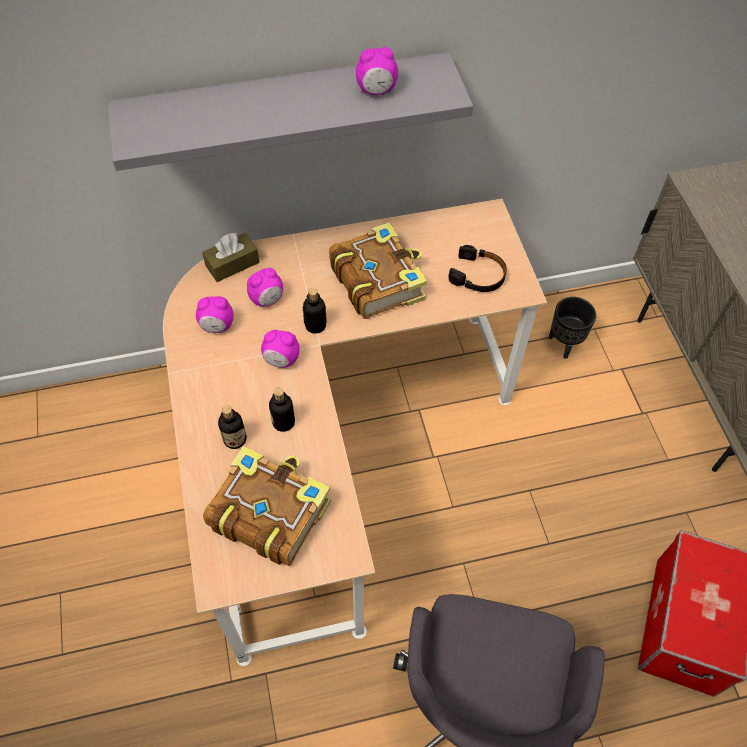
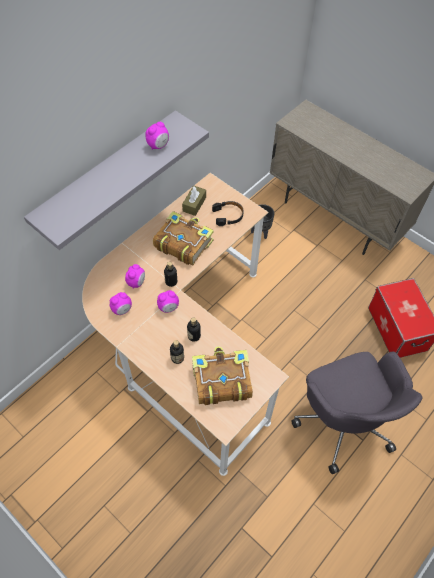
camera: 35 degrees left, 0 degrees up
brown tissue box [202,232,260,282] -> brown tissue box moved to [182,186,206,216]

